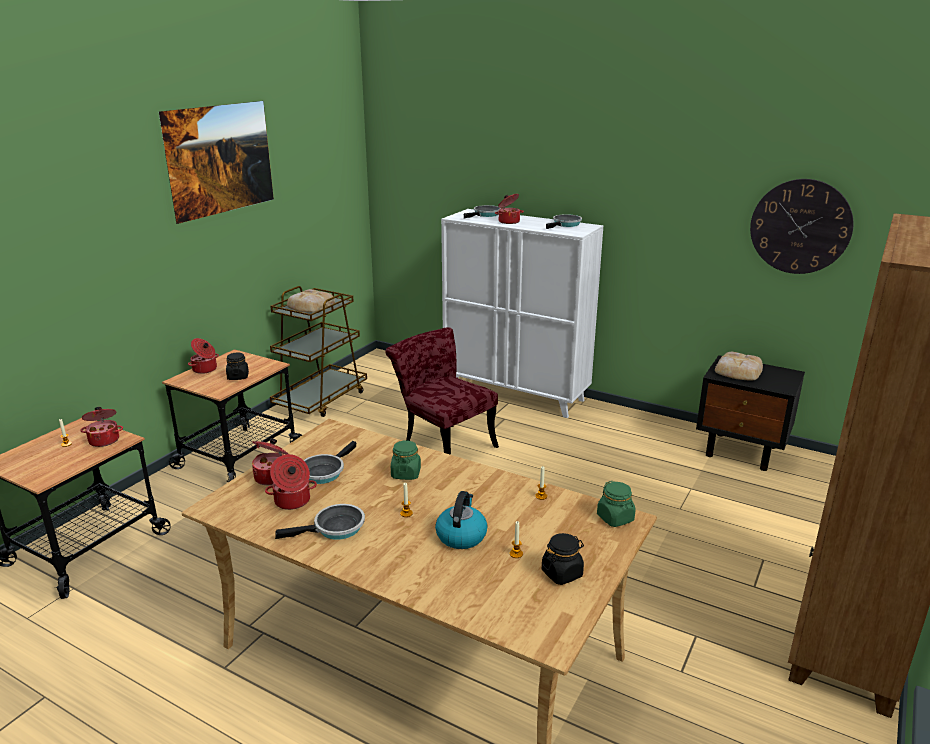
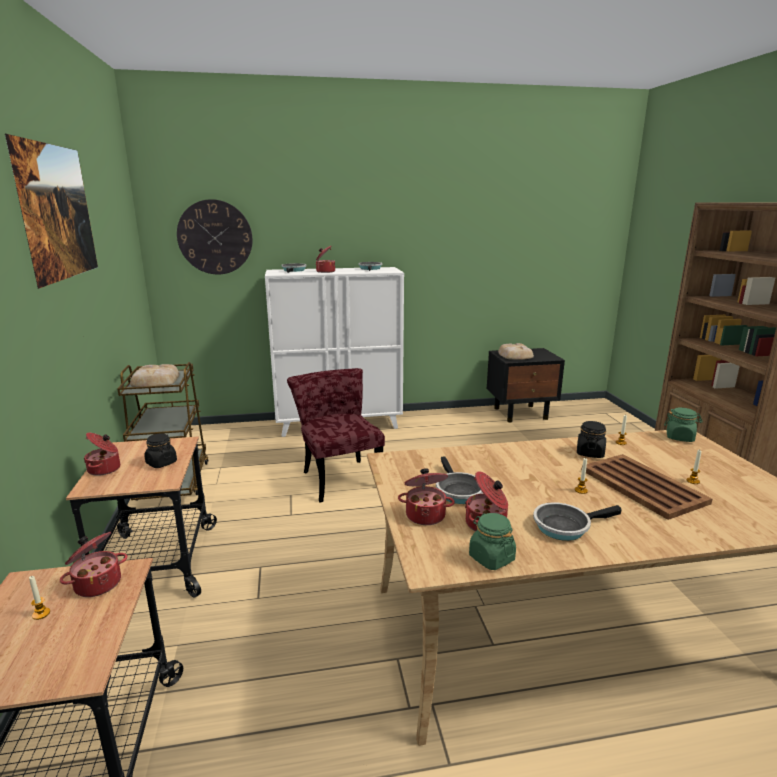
camera: 40 degrees left, 5 degrees down
frying pan [275,504,365,540] -> frying pan turned 135 degrees counterclockwise [533,502,622,541]
red chair [386,327,499,455] -> red chair turned 60 degrees clockwise [287,368,385,502]
green jar [391,440,421,480] -> green jar moved to [469,513,516,570]
kettle [435,491,488,549] -> brown tray [582,454,712,520]
black jar [542,533,584,585] -> black jar moved to [577,421,606,458]
wall clock [750,179,853,274] -> wall clock moved to [177,199,253,275]

